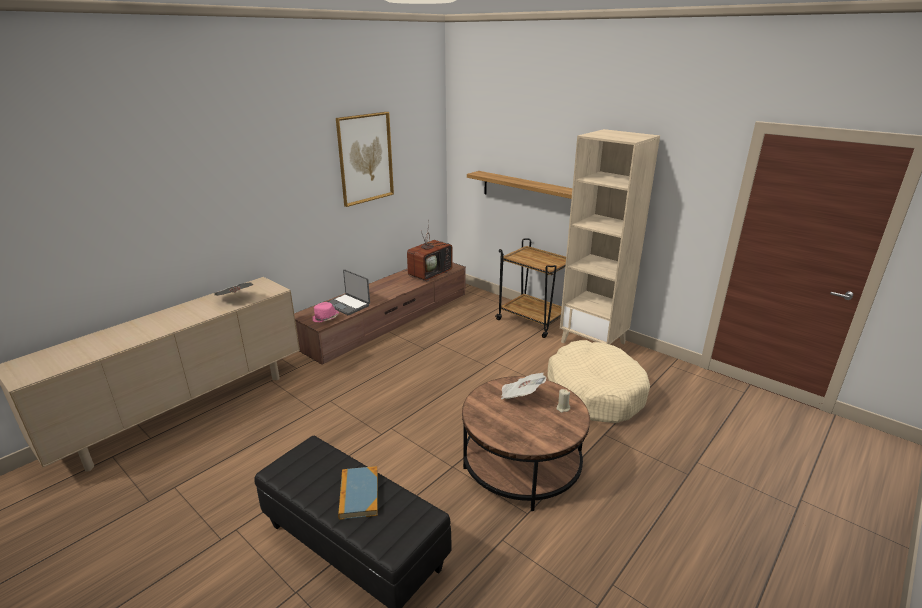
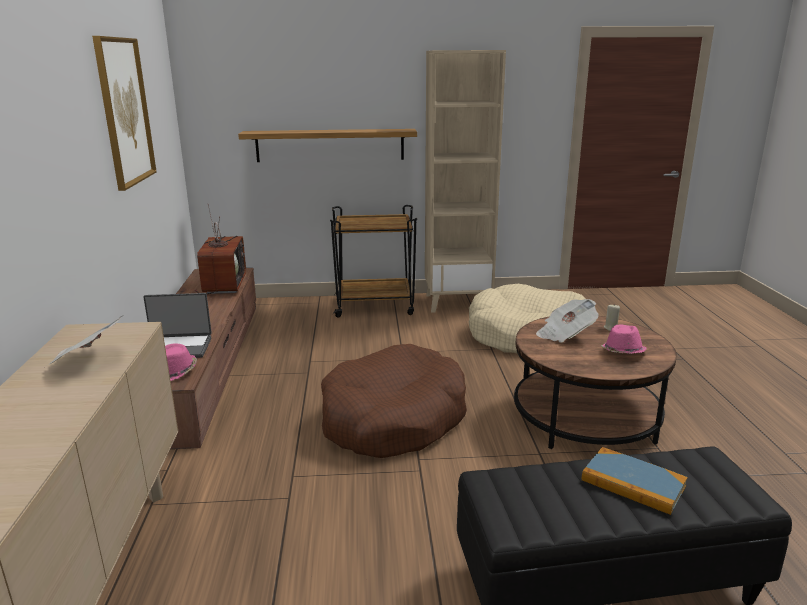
camera: 45 degrees left, 5 degrees down
none -> brown dog bed [321,344,467,458]
none -> pink hat [601,324,647,354]

